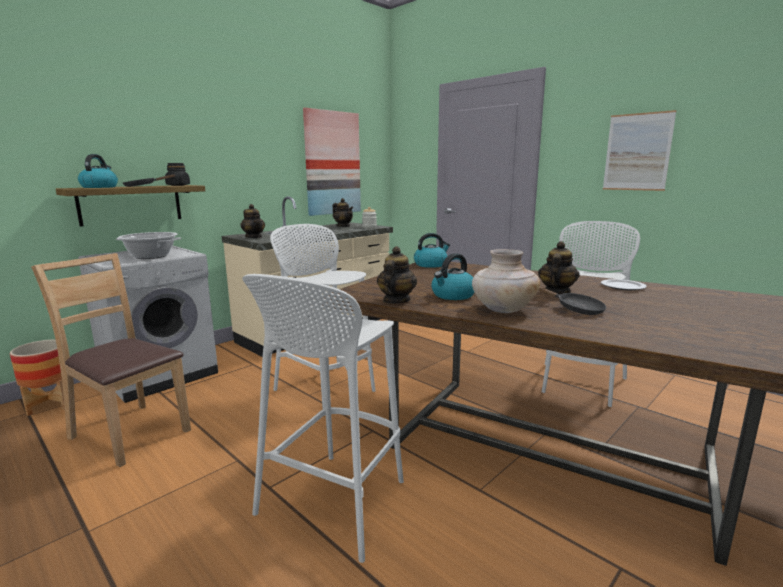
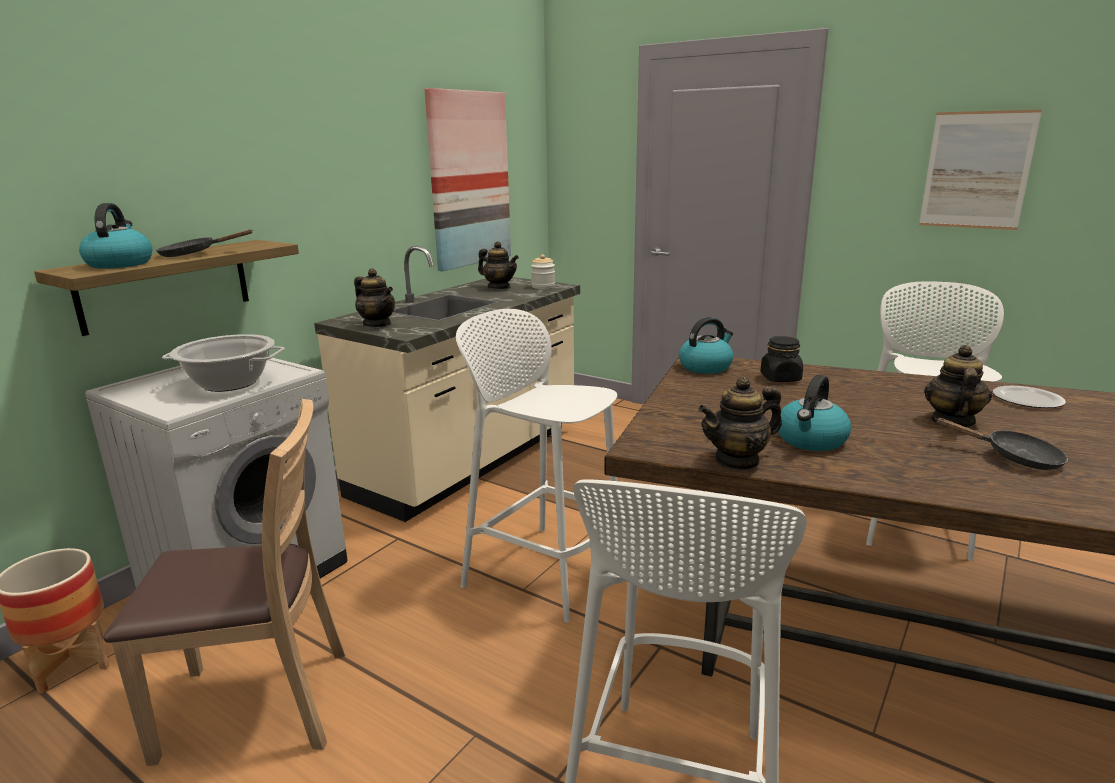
camera: 10 degrees left, 5 degrees up
brown chair [31,253,191,467] -> brown chair turned 150 degrees clockwise [103,399,345,766]
black jar [165,163,190,186] -> black jar moved to [760,336,803,382]
teapot [377,246,417,304] -> teapot turned 120 degrees counterclockwise [698,376,782,470]
beige vase [472,249,540,313] -> none

